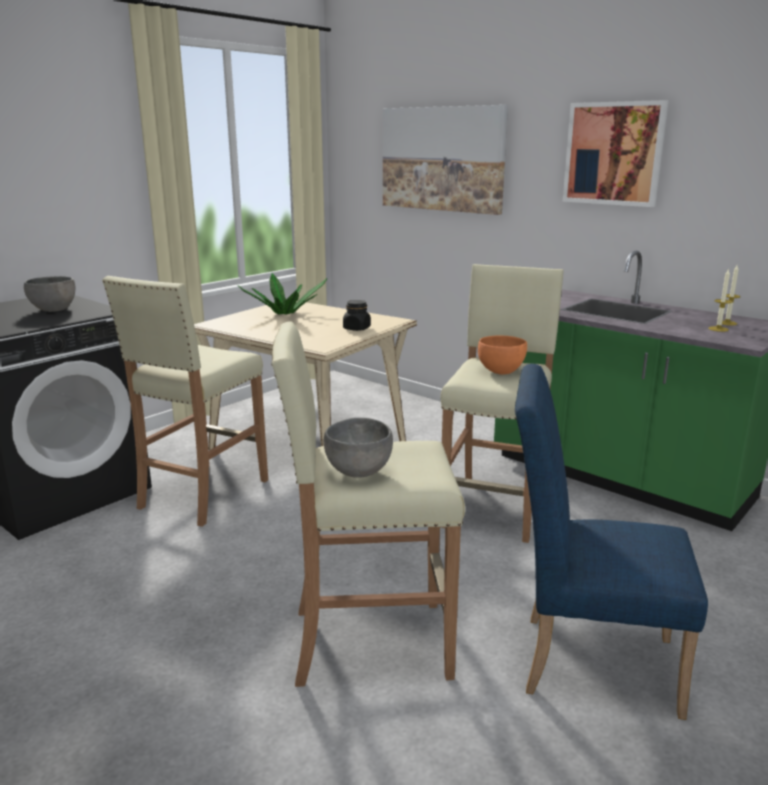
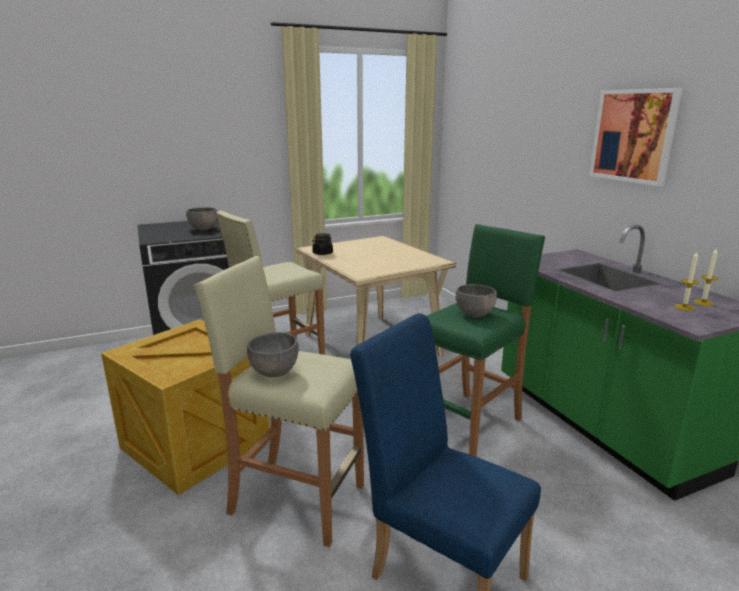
camera: 25 degrees right, 0 degrees up
potted plant [237,273,328,315] -> none
black jar [343,300,371,331] -> black jar moved to [312,233,333,255]
picture [383,105,508,215] -> none
beige stool [441,264,564,543] -> green stool [427,224,545,457]
orange bowl [478,335,527,375] -> grey bowl [455,284,497,317]
none -> crate [101,319,270,495]

